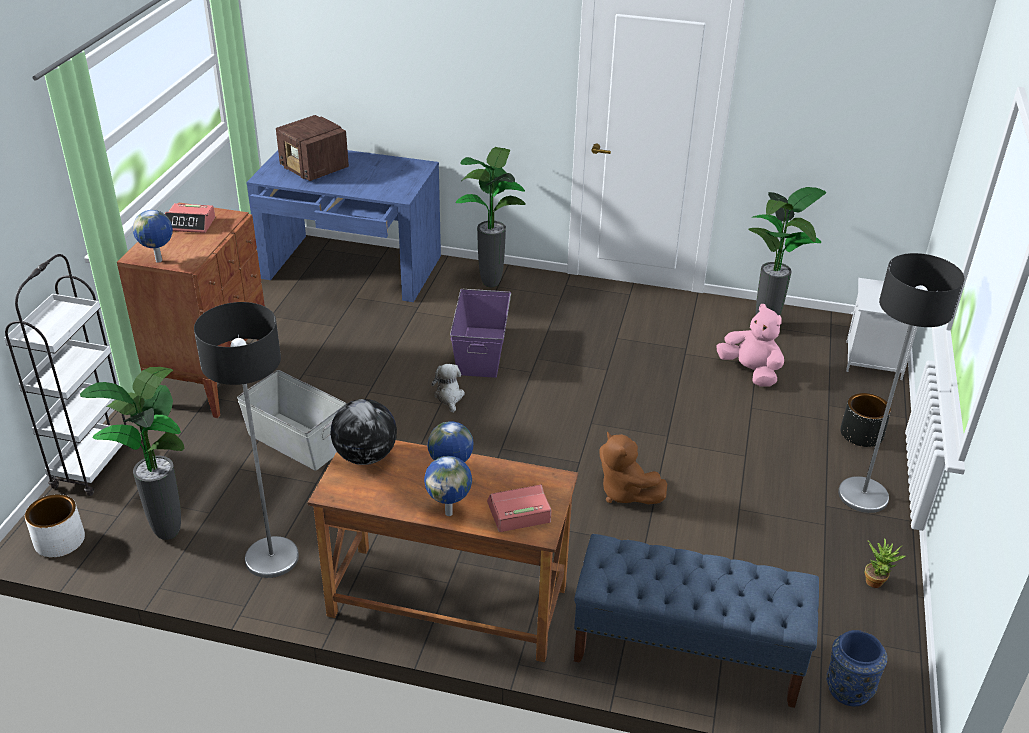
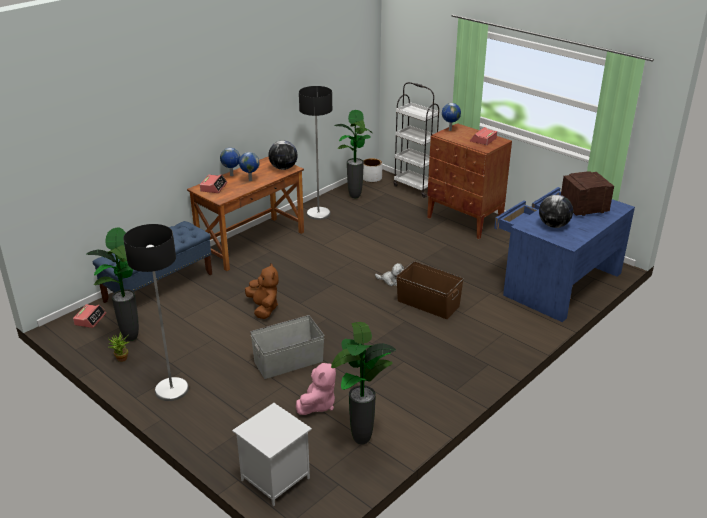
camera: 120 degrees right, 5 degrees down
grey storage box [237,370,346,471] -> grey storage box moved to [250,315,325,379]
purple storage box [450,289,511,378] -> brown storage box [396,261,464,319]
potted plant [456,147,526,287] -> potted plant moved to [87,228,139,341]
brown plush toy [599,431,667,504] -> brown plush toy turned 75 degrees clockwise [245,264,279,319]
pink plush toy [716,304,784,386] -> pink plush toy turned 45 degrees counterclockwise [296,363,336,415]
blue vase [826,630,887,706] -> alarm clock [73,304,106,328]
black planter [841,393,891,447] -> none
none -> globe [539,195,573,228]

